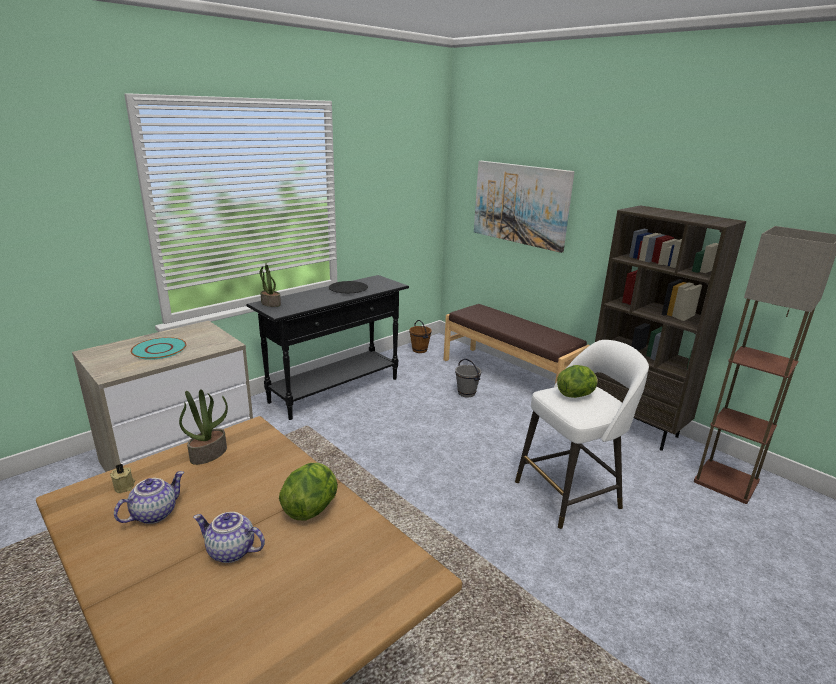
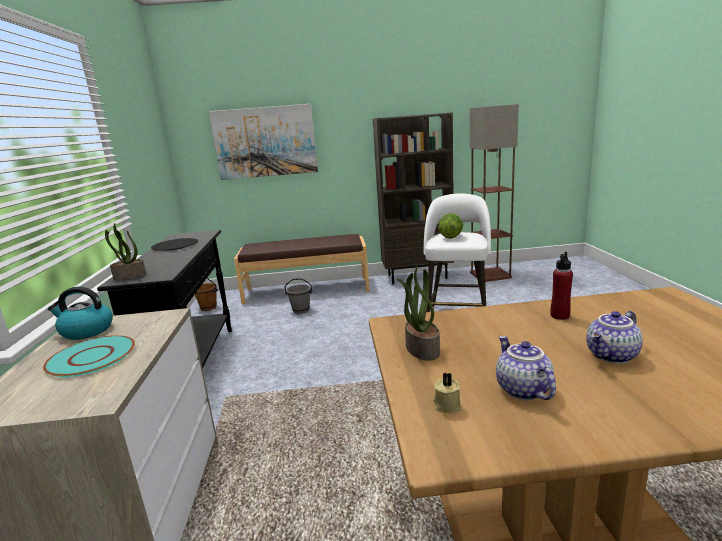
camera: 50 degrees left, 5 degrees down
lettuce [279,463,338,520] -> red bottle [550,252,573,320]
none -> kettle [48,287,113,340]

